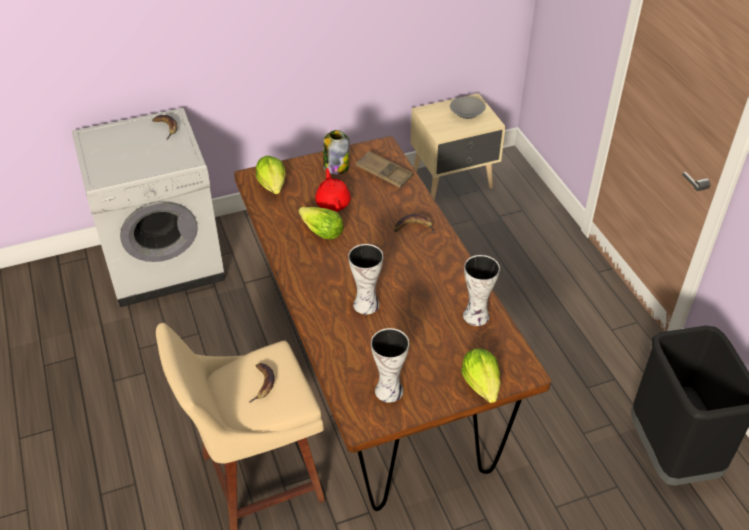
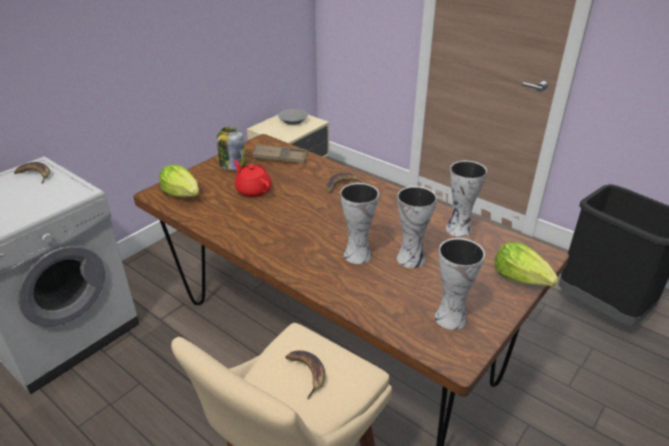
camera: 30 degrees left, 10 degrees down
lettuce [298,207,344,239] -> none
none -> vase [397,186,437,268]

